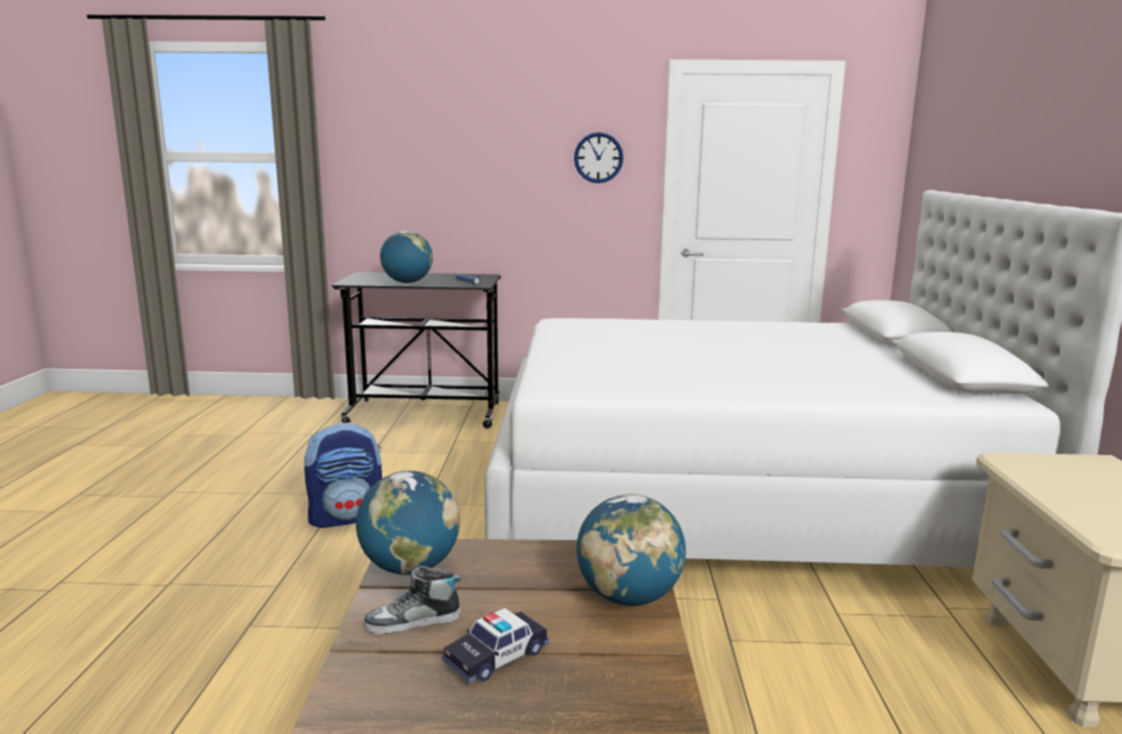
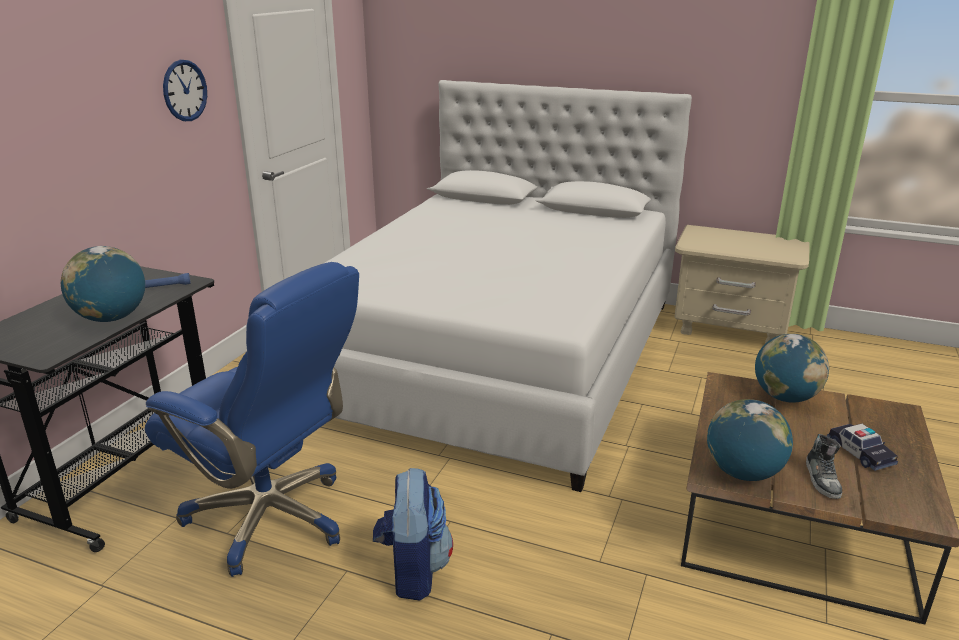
camera: 70 degrees left, 10 degrees up
none -> blue office chair [145,262,359,577]

